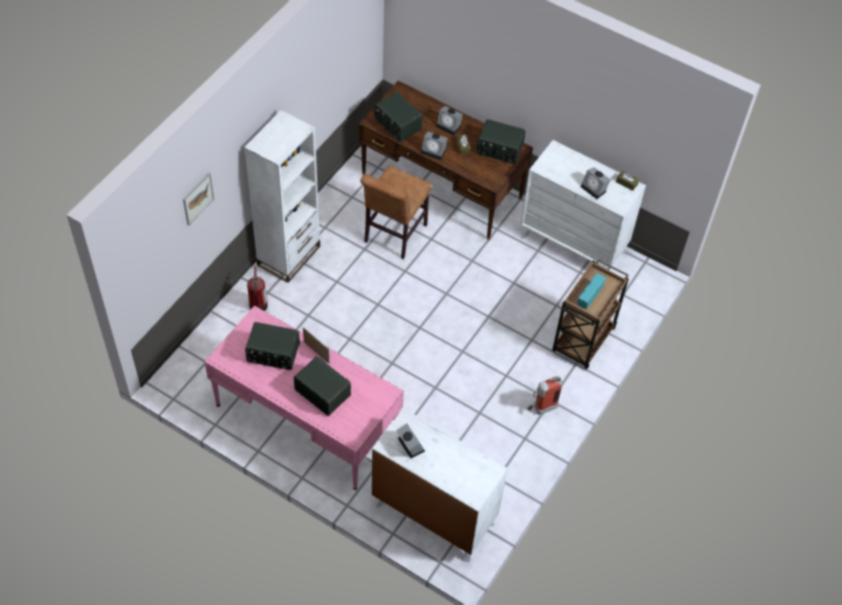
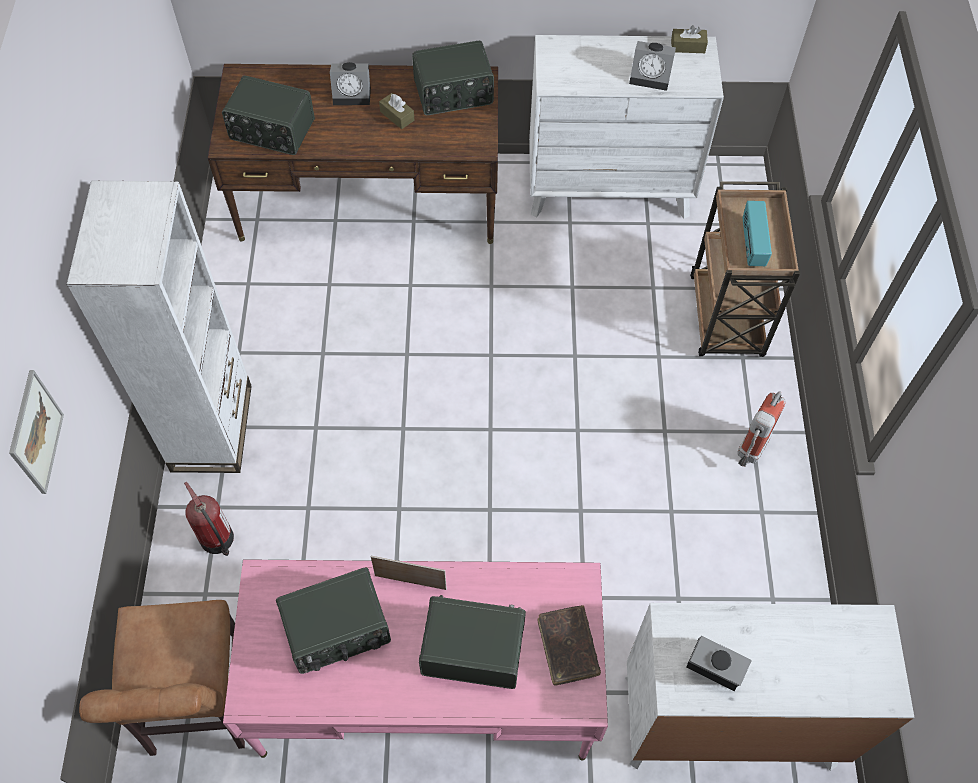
camera: 30 degrees left, 5 degrees up
brown chair [360,166,431,259] -> brown chair moved to [79,600,245,756]
alarm clock [421,132,448,160] -> none
none -> brown book [537,605,601,686]

